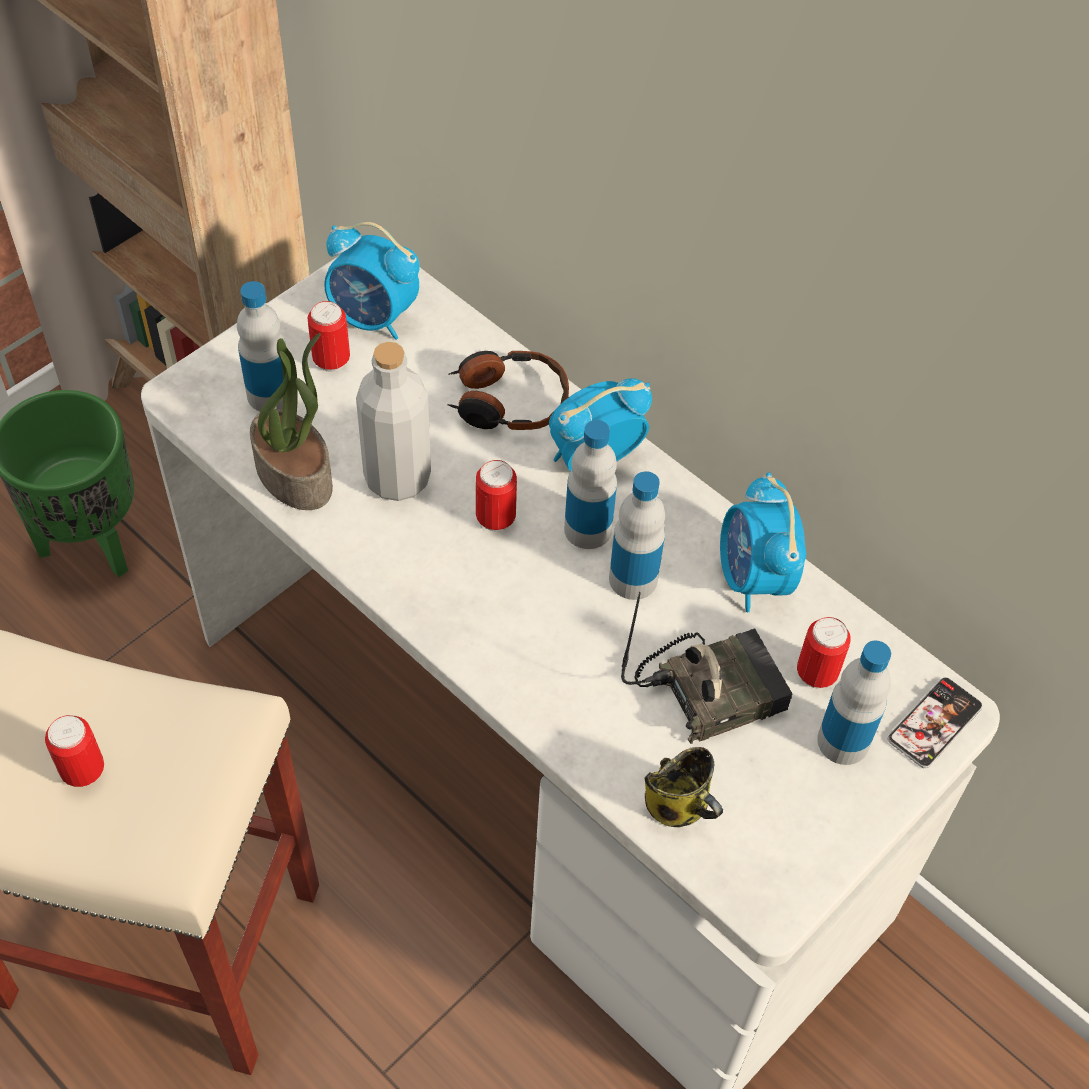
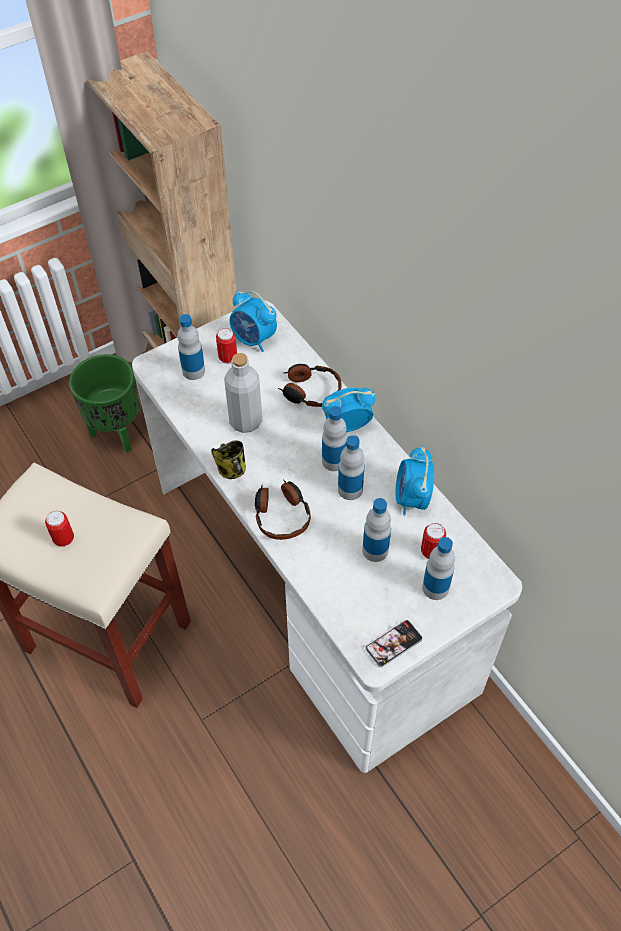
camera: 15 degrees right, 0 degrees up
potted plant [250,333,333,510] -> none
can [476,460,517,532] -> none
radio [621,592,793,744] -> bottle [362,498,391,562]
mug [644,747,723,827] -> mug moved to [211,440,246,479]
phone [888,678,983,768] -> phone moved to [365,620,423,667]
none -> headphones [255,479,311,540]

